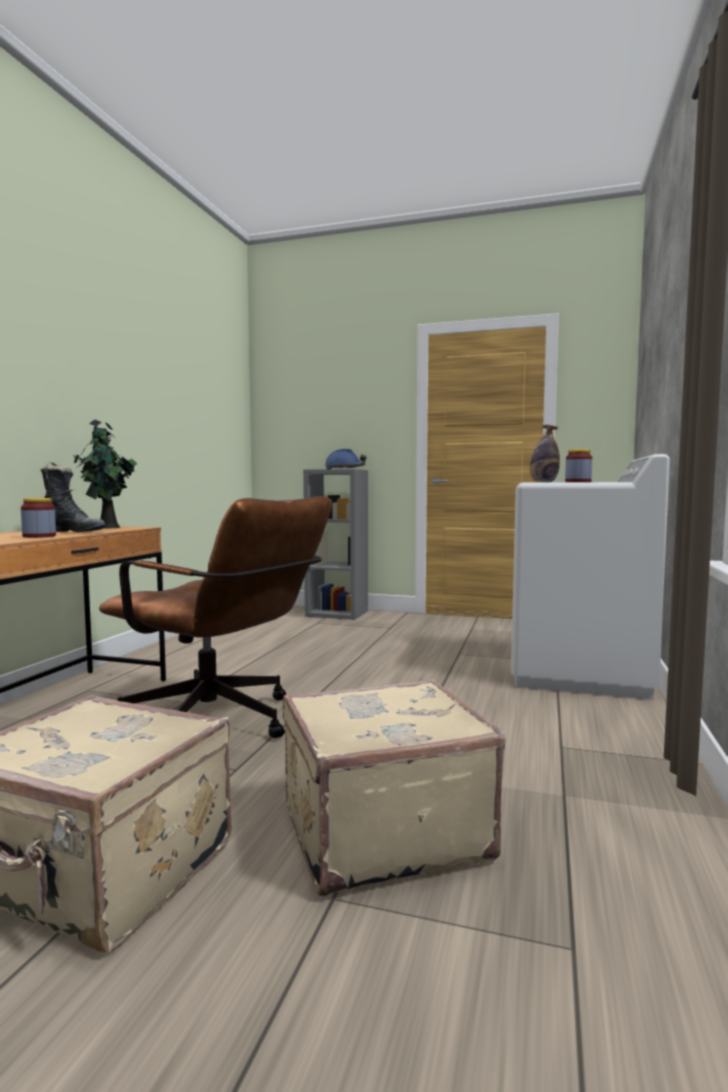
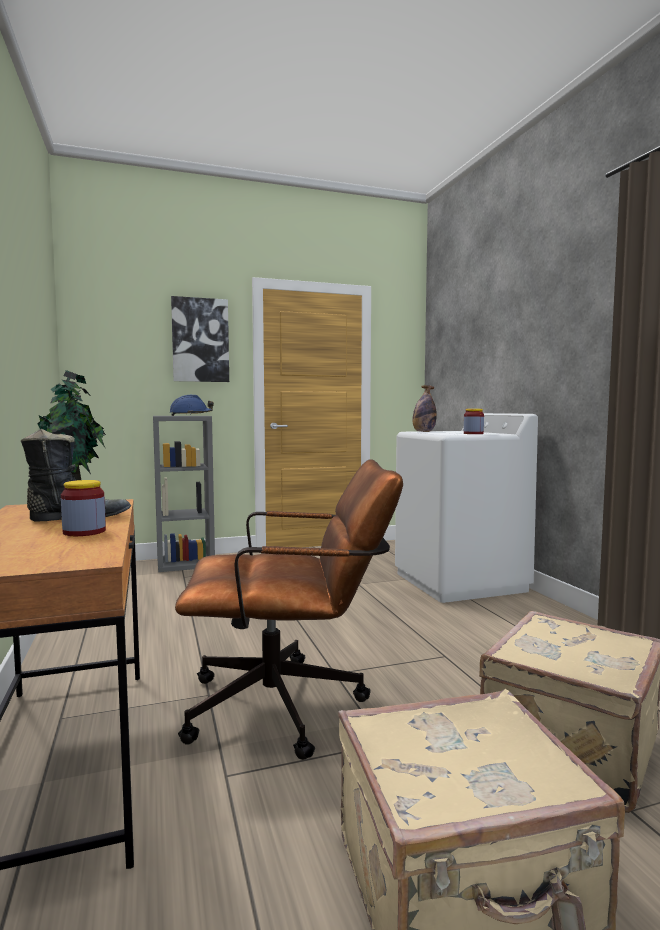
camera: 35 degrees left, 0 degrees up
none -> picture [171,296,229,382]

